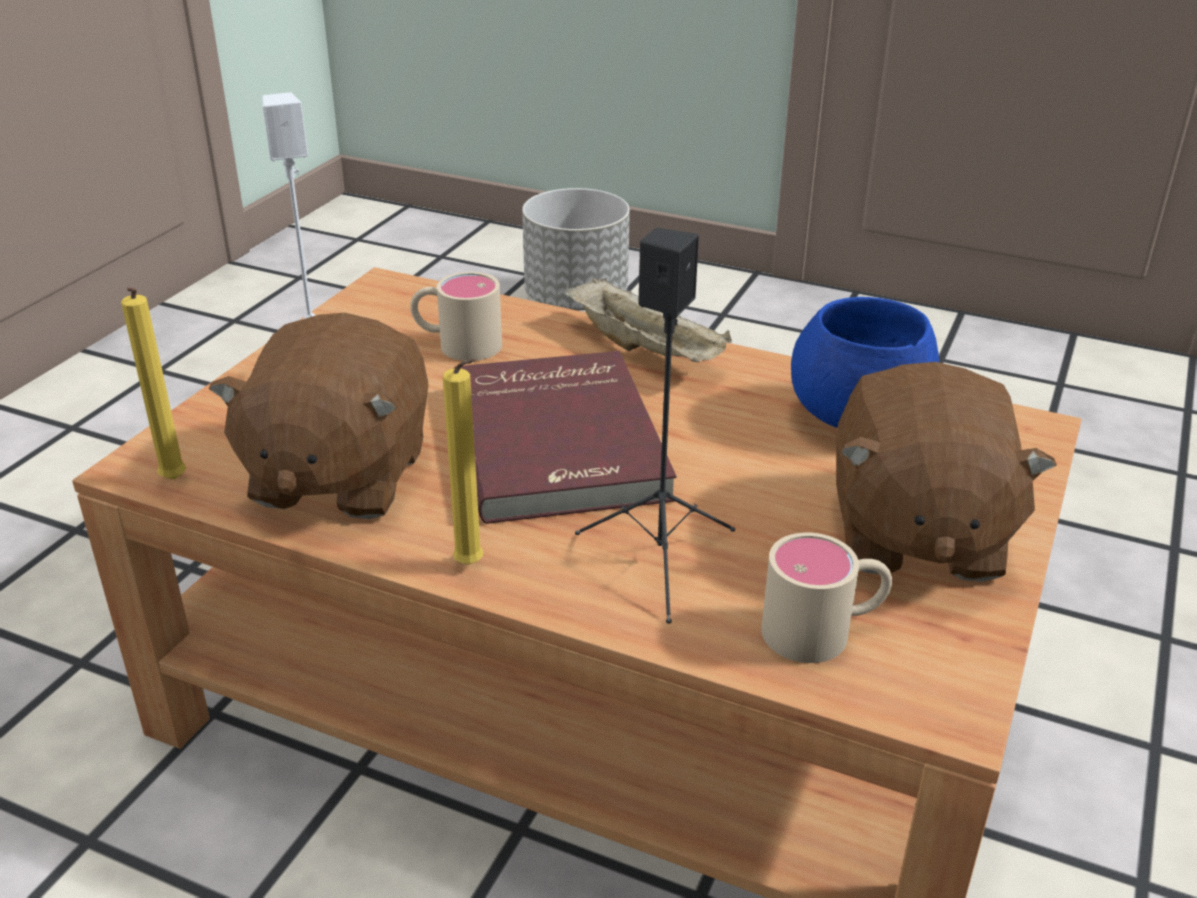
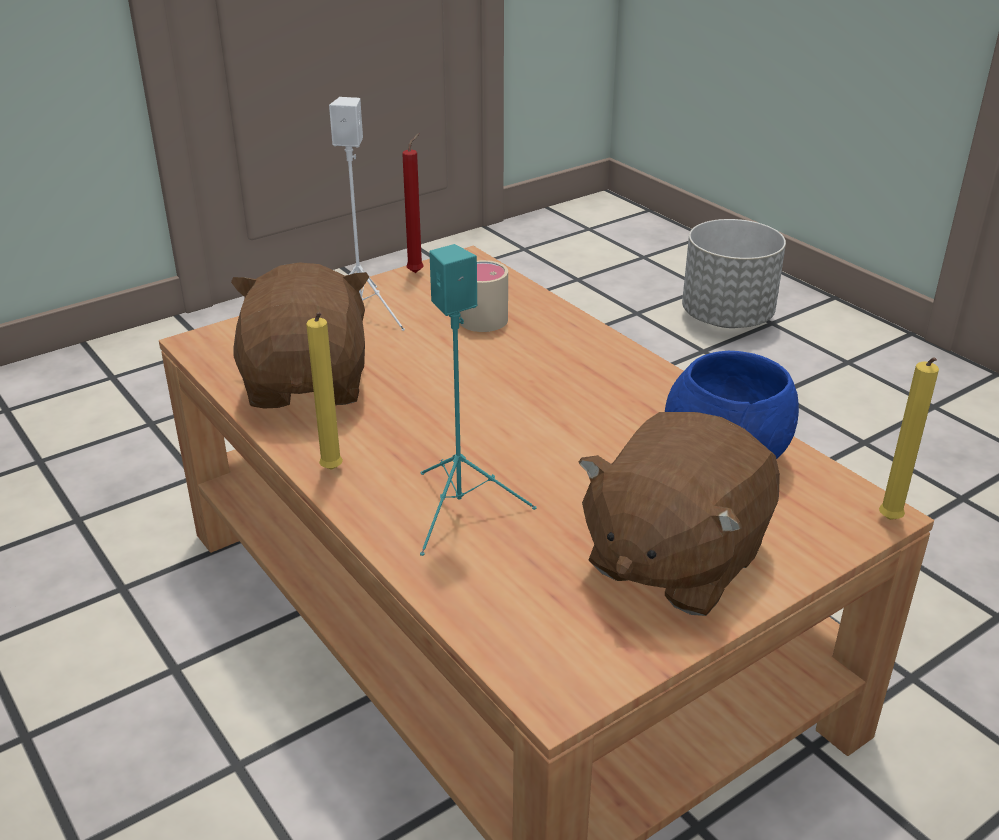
camera: 30 degrees right, 0 degrees up
yellow candle [121,287,186,480] -> yellow candle moved to [879,358,939,520]
brown plush toy [209,313,429,519] -> brown plush toy turned 135 degrees clockwise [231,262,369,409]
red book [453,351,677,524] -> none
beige tray [564,278,732,362] -> none
black speaker [575,228,735,624] -> turquoise speaker [420,244,536,556]
beige mug [761,532,892,663] -> none
none -> red candle [402,133,424,273]

